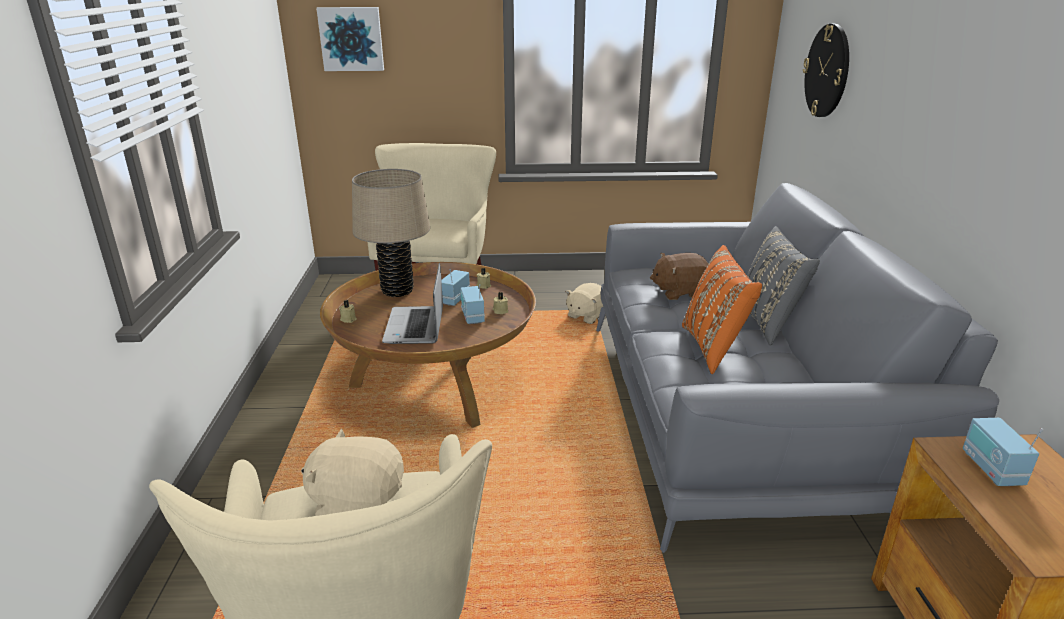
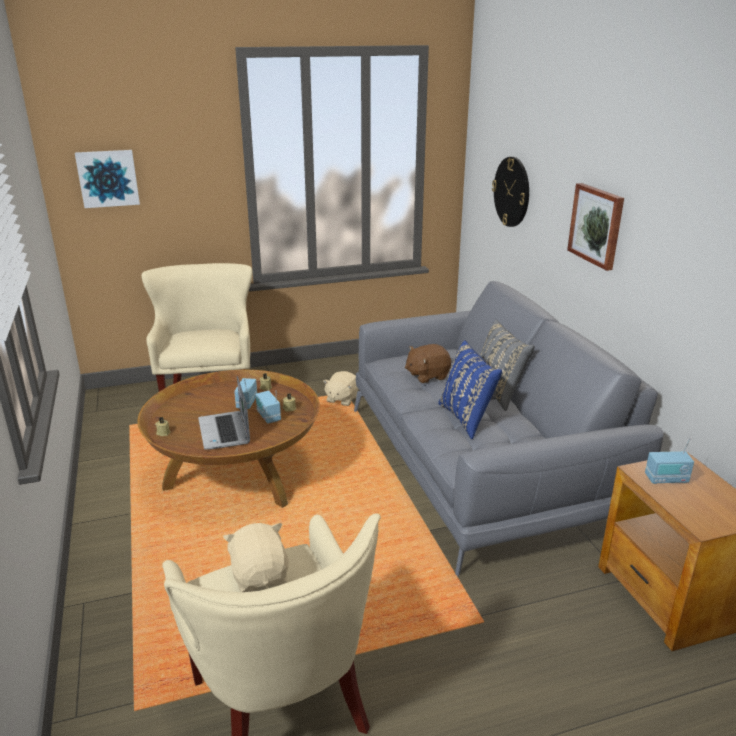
camera: 15 degrees left, 0 degrees up
beige plush toy [301,428,404,516] -> beige plush toy turned 75 degrees clockwise [223,523,289,592]
beige table lamp [352,169,430,297] -> none
orange pillow [682,245,762,374] -> blue pillow [438,340,502,439]
radio [963,418,1043,486] -> radio turned 75 degrees counterclockwise [645,438,694,484]
none -> picture [567,183,624,271]

